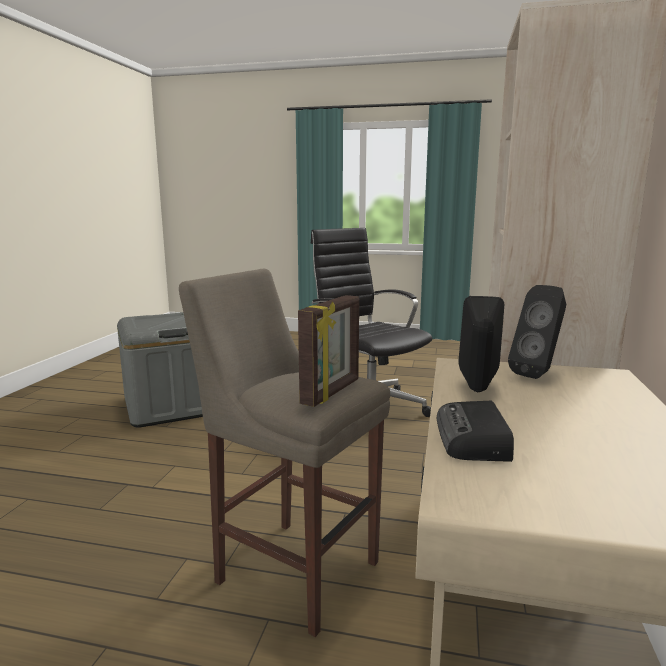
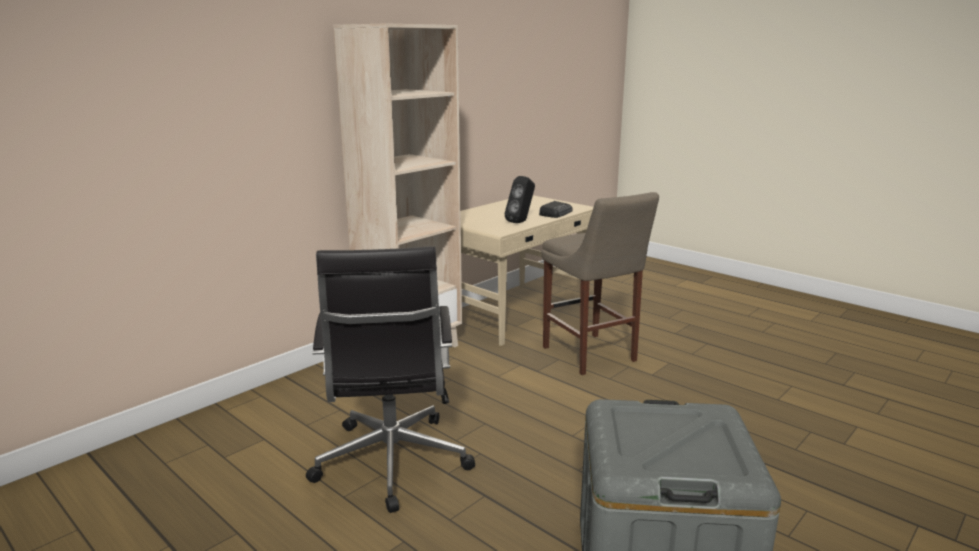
camera: 150 degrees left, 5 degrees up
picture frame [298,295,359,407] -> none
black speaker [508,285,566,379] -> none

